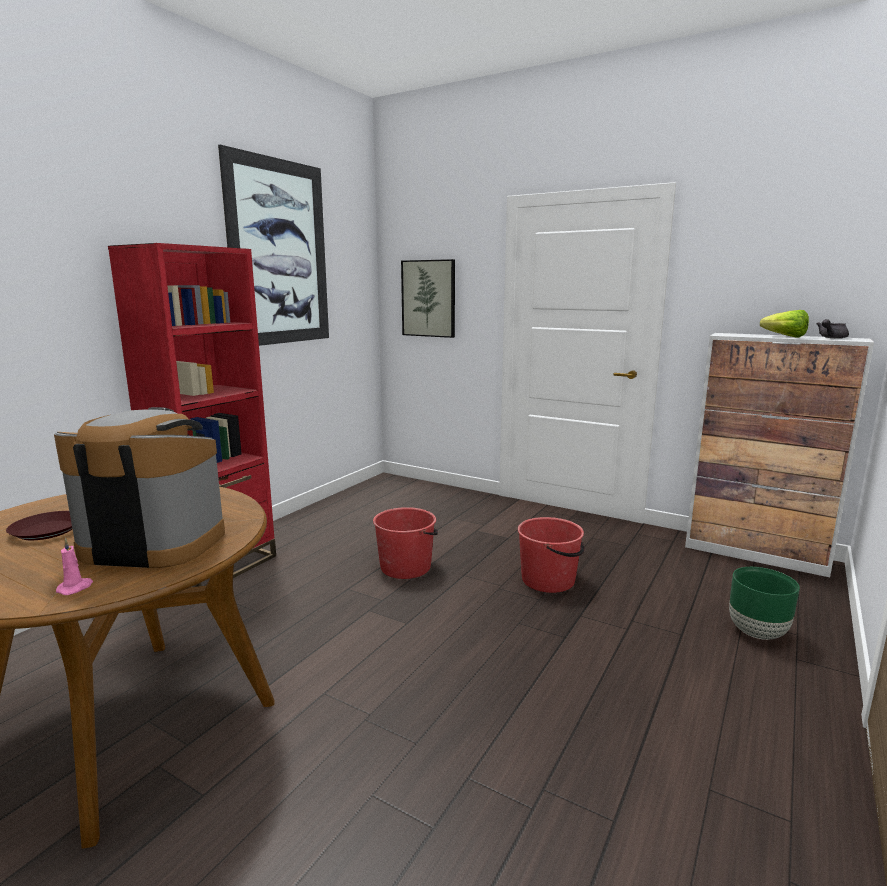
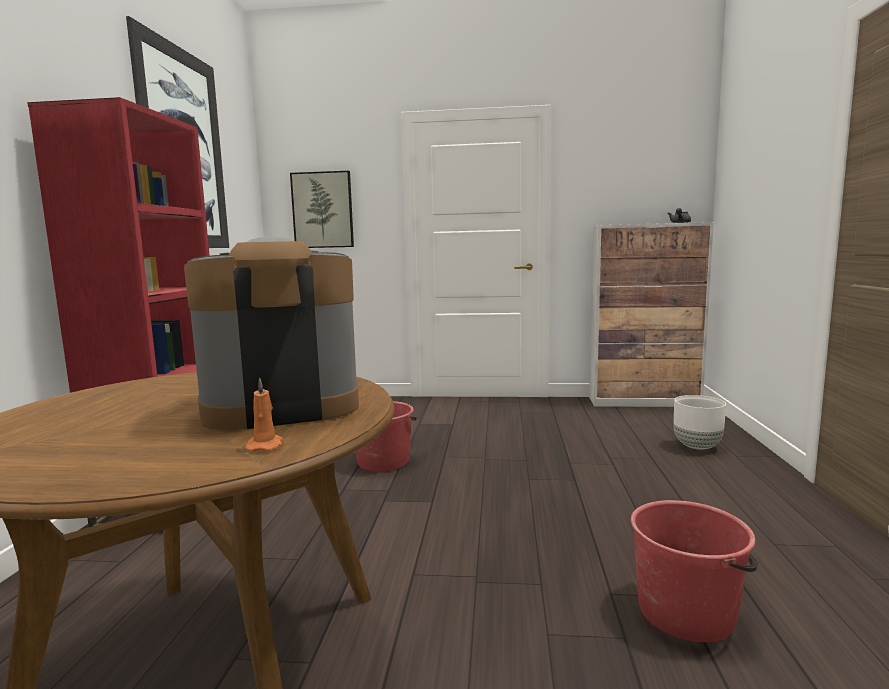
camera: 25 degrees left, 5 degrees down
brown plate [6,511,72,540] -> none
pink candle [56,538,93,595] -> orange candle [244,378,284,452]
red bucket [518,517,585,593] -> red bucket moved to [631,500,758,642]
green planter [729,567,800,640] -> white planter [674,395,726,449]
lettuce [760,310,809,338] -> none

